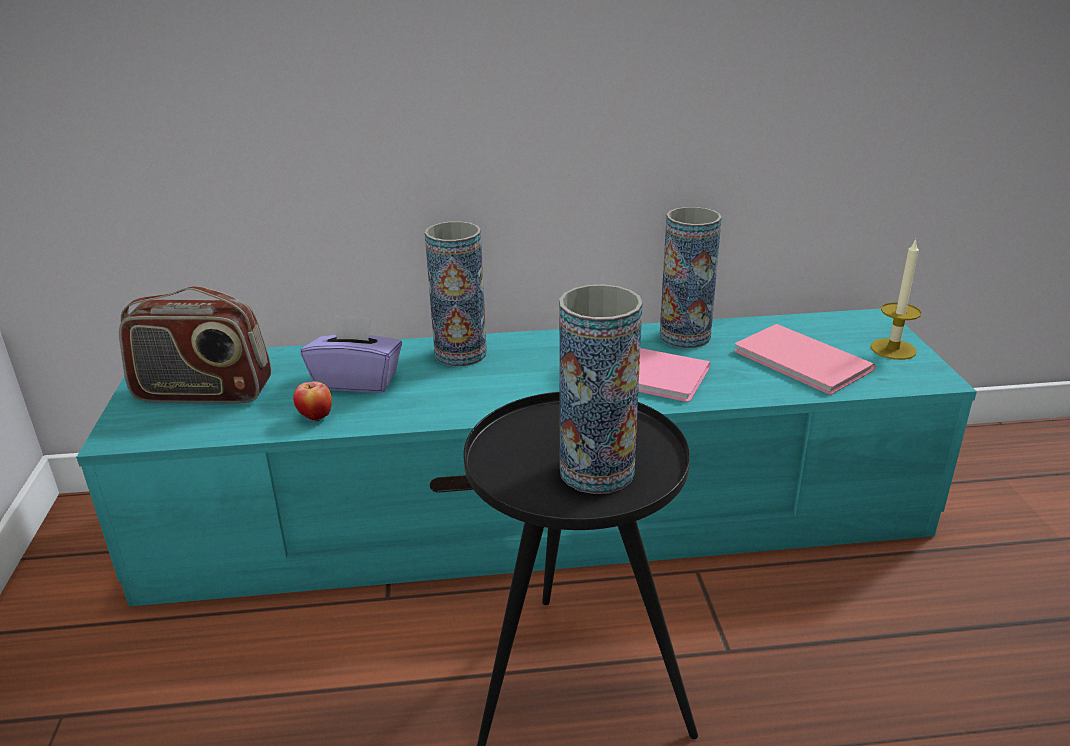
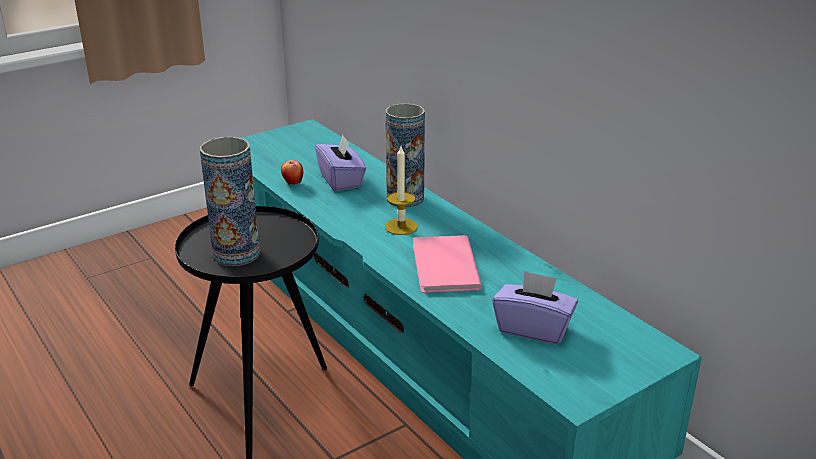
camera: 60 degrees right, 0 degrees up
radio [119,286,271,403] -> none
vase [660,207,722,348] -> none
pink book [735,324,875,394] -> purple tissue box [492,270,578,344]
candle [870,238,922,360] -> candle moved to [385,146,418,235]

